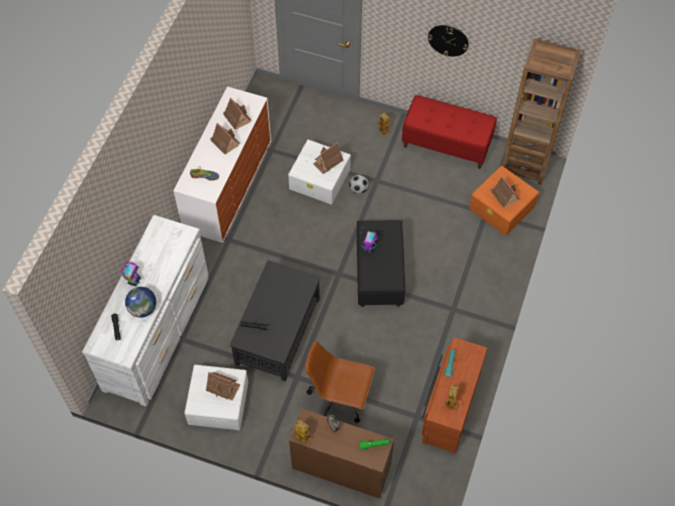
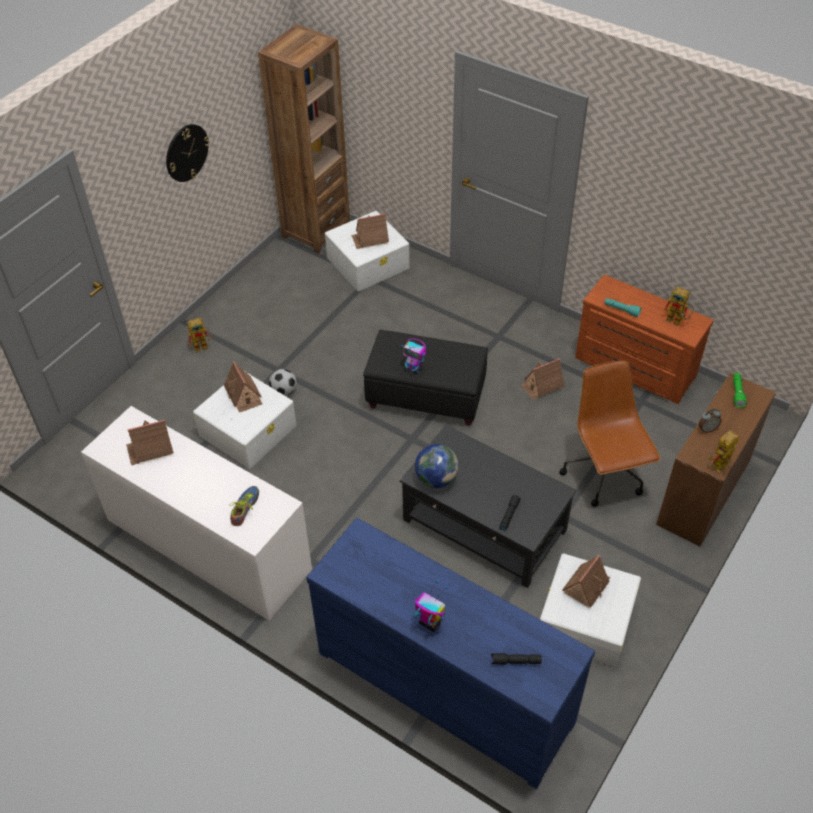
camera: 75 degrees left, 10 degrees down
white dresser [82,215,208,406] -> blue dresser [306,518,595,789]
globe [125,287,156,318] -> globe moved to [415,444,459,488]
toy house [210,123,240,154] -> toy house moved to [520,358,564,400]
brown office chair [305,341,375,423] -> brown office chair turned 135 degrees clockwise [559,361,661,507]
red bench [402,95,497,169] -> none
orange storage box [469,166,539,236] -> white storage box [325,211,409,292]

